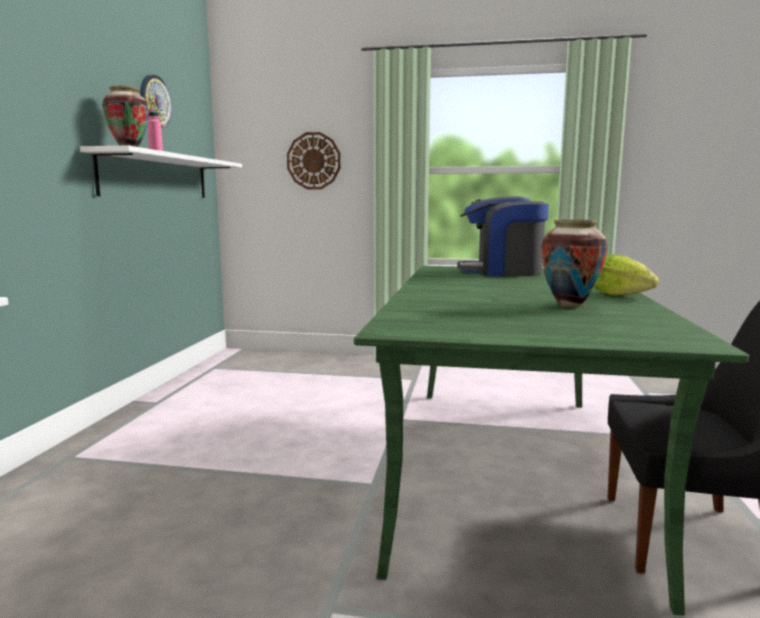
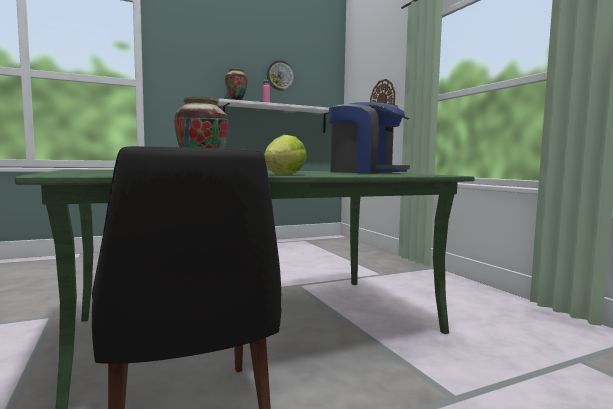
camera: 55 degrees right, 5 degrees down
coffee machine [457,196,549,276] -> coffee machine turned 150 degrees clockwise [329,102,410,173]

